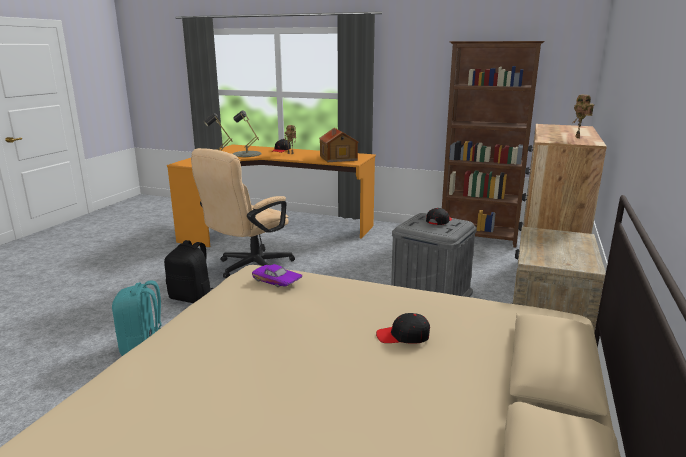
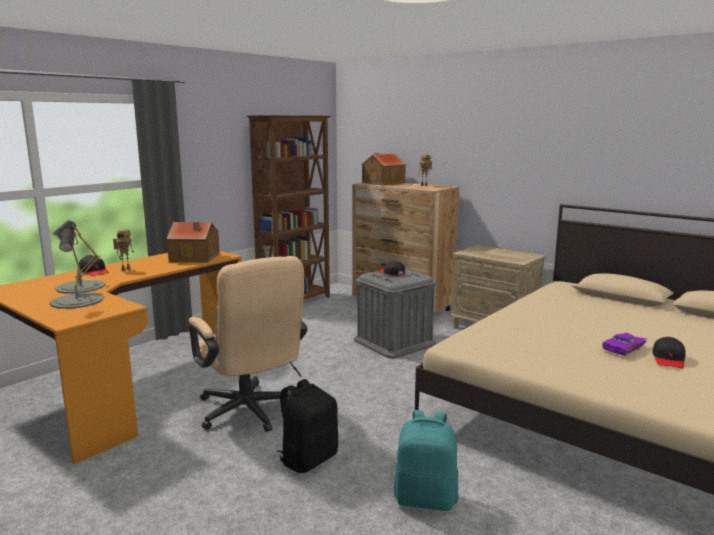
camera: 70 degrees left, 5 degrees down
purple toy car [252,264,302,287] -> purple toy car moved to [602,333,647,356]
black cap [376,313,430,344] -> black cap moved to [652,337,686,368]
none -> toy house [362,153,406,185]

